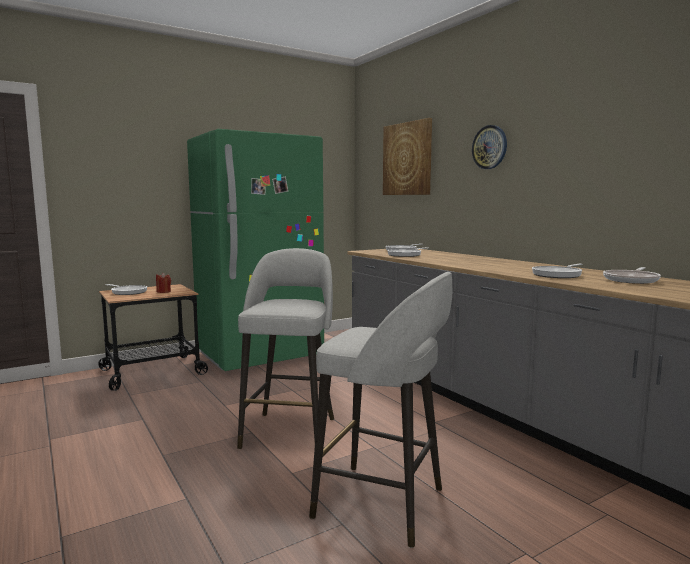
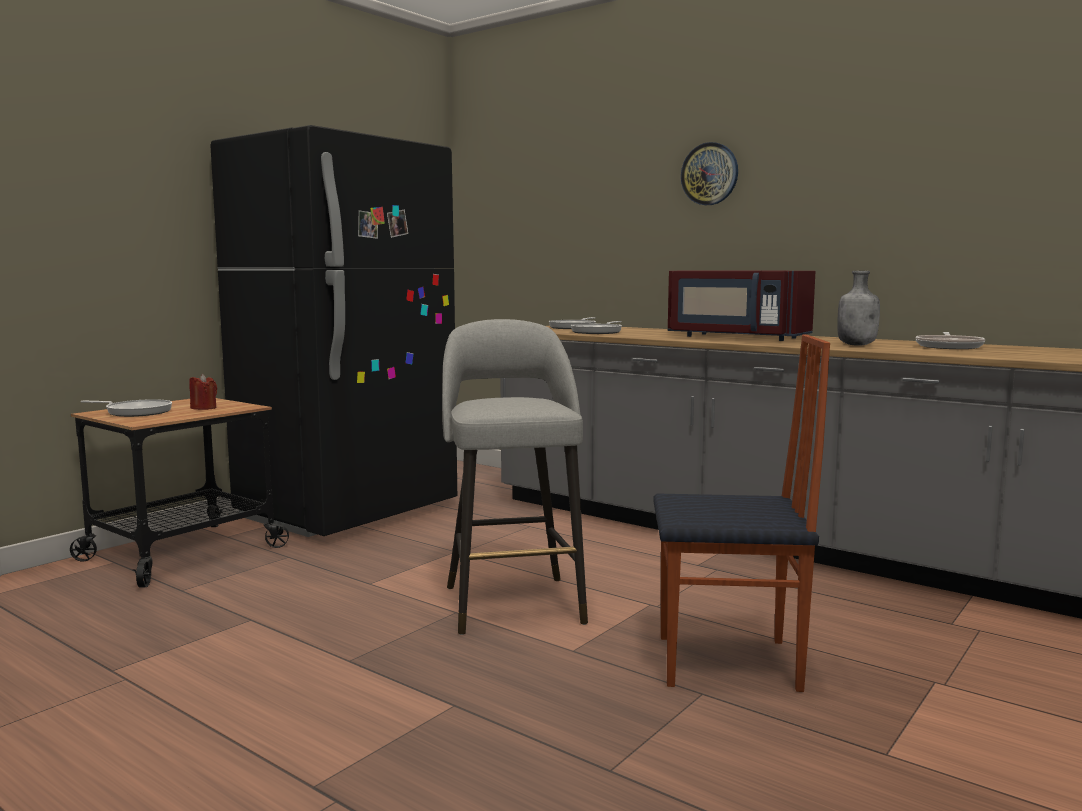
camera: 20 degrees left, 0 degrees up
green fridge [187,129,324,371] -> black fridge [210,125,457,537]
grey stool [309,272,452,548] -> chair [653,334,830,692]
picture [383,118,432,195] -> none
frying pan [532,264,583,278] -> grey bottle [837,271,880,346]
none -> red microwave [668,270,815,341]

